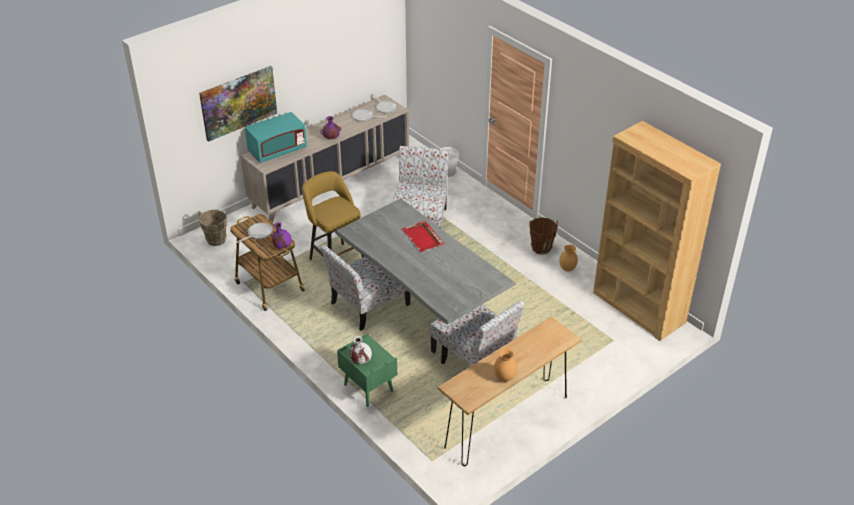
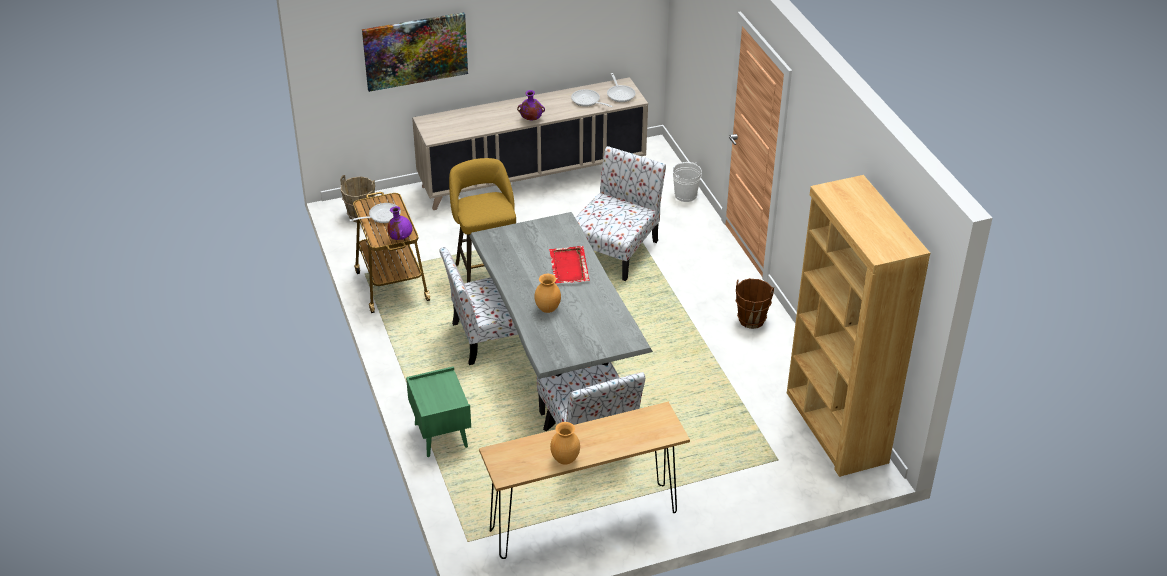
camera: 20 degrees right, 0 degrees up
turquoise microwave [245,112,307,163] -> none
white vase [350,336,372,364] -> none
brown vase [559,245,578,272] -> brown vase moved to [534,274,561,313]

